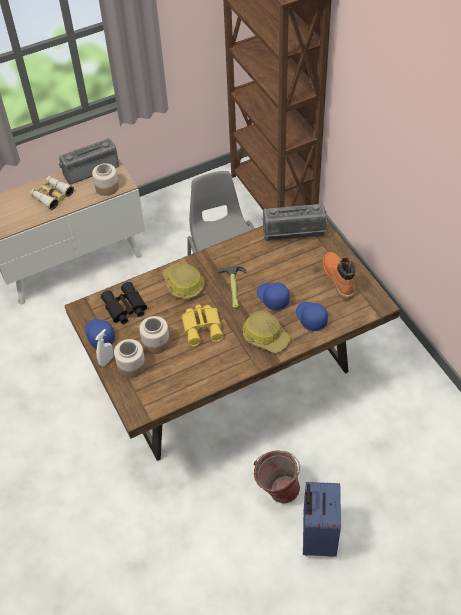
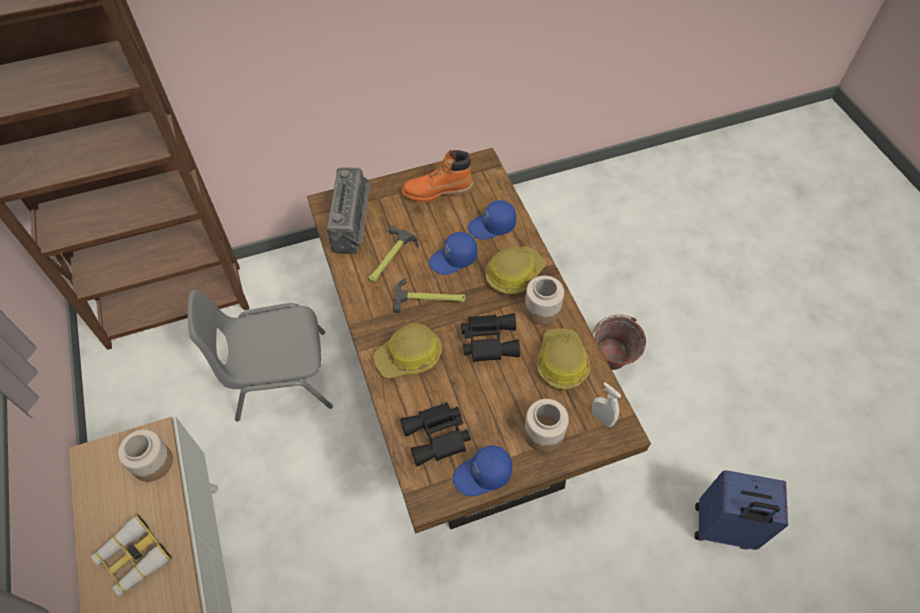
camera: 85 degrees left, 5 degrees up
radio [59,138,119,184] -> none
white spray bottle [95,329,114,367] -> white spray bottle moved to [592,383,621,427]
jar [139,316,170,354] -> jar moved to [524,276,564,325]
yellow binoculars [181,305,224,346] -> black binoculars [461,313,520,362]
blue suitcase [303,482,341,557] -> blue suitcase moved to [695,470,788,550]
none -> hammer [368,226,418,283]
none -> hard hat [537,329,590,390]

